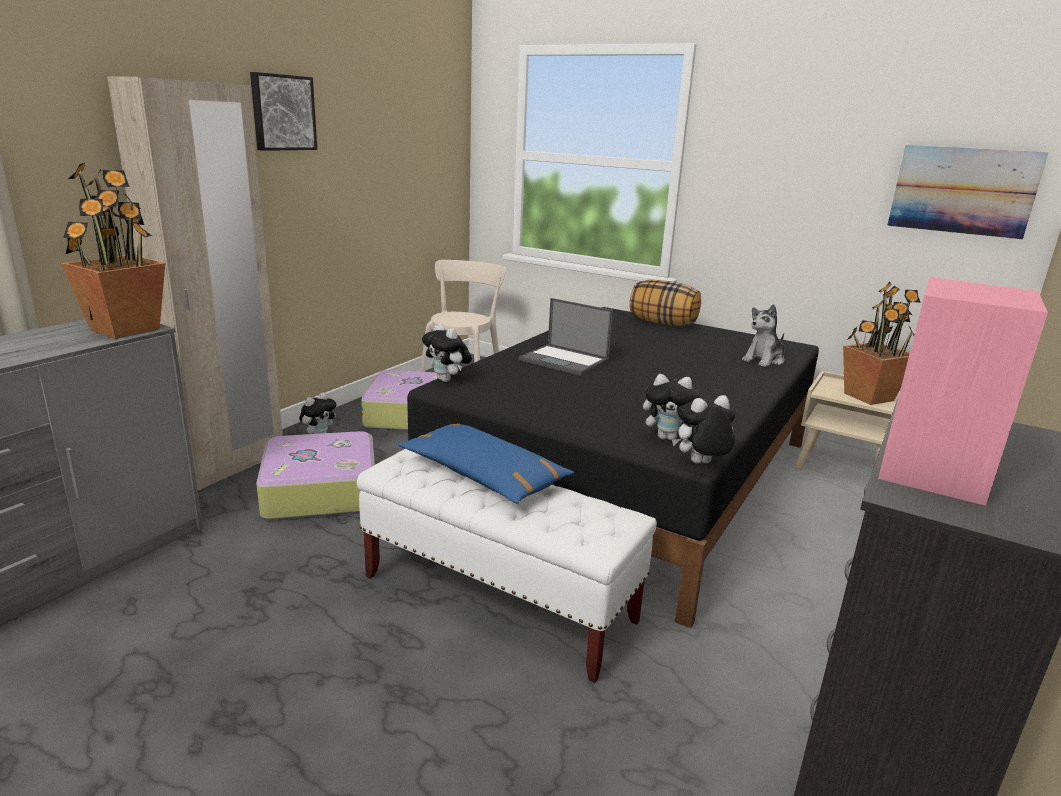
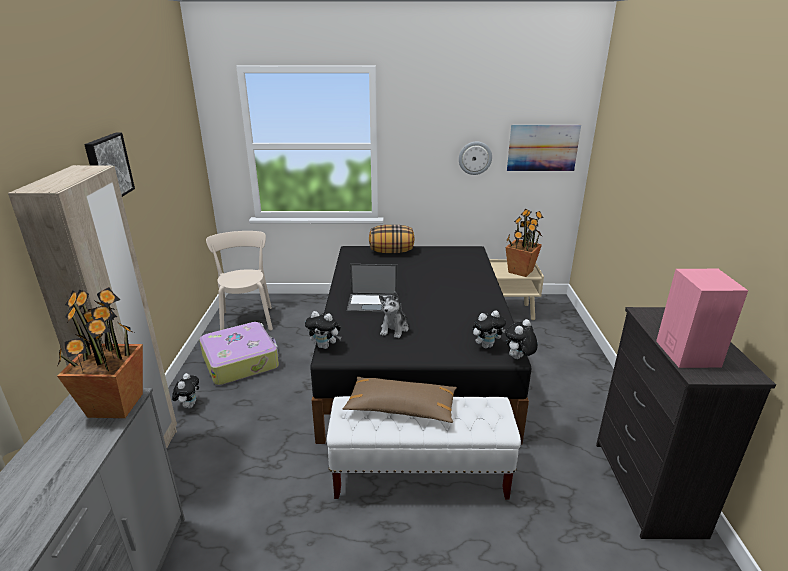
camera: 30 degrees left, 5 degrees up
suitcase [256,431,375,520] -> none
blue pillow [398,423,574,504] -> brown pillow [343,377,457,423]
plush toy [742,304,784,367] -> plush toy moved to [379,292,409,338]
none -> wall clock [459,142,492,175]

